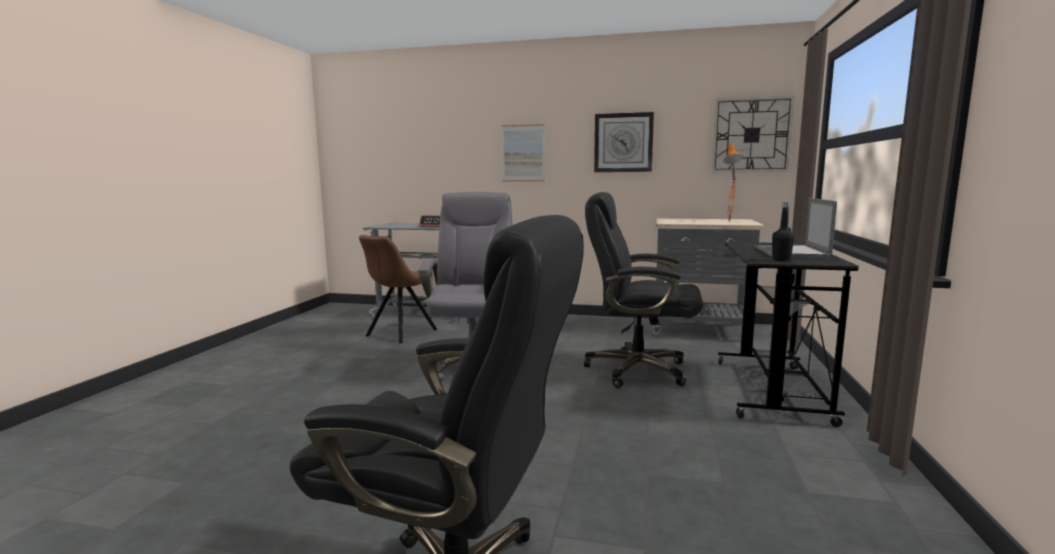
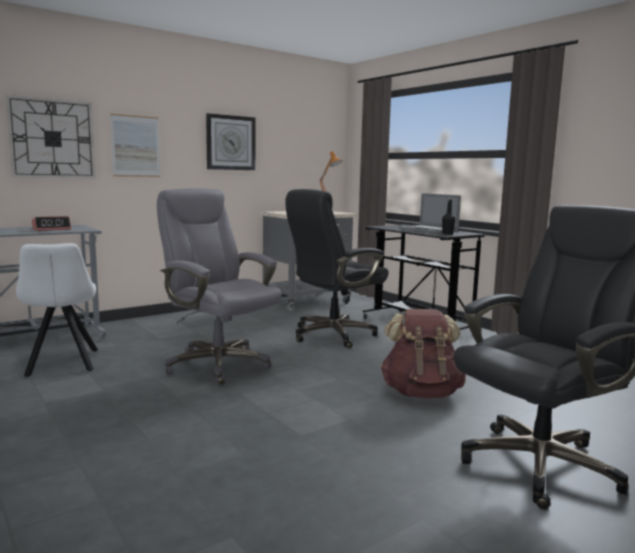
camera: 50 degrees left, 0 degrees up
brown chair [359,235,437,343] -> white chair [16,243,98,377]
wall clock [712,96,795,172] -> wall clock moved to [6,95,96,179]
none -> brown backpack [381,309,466,398]

